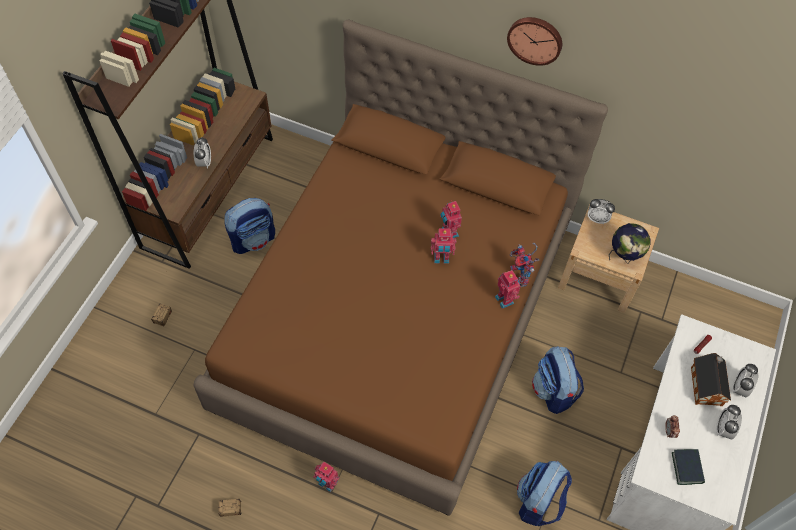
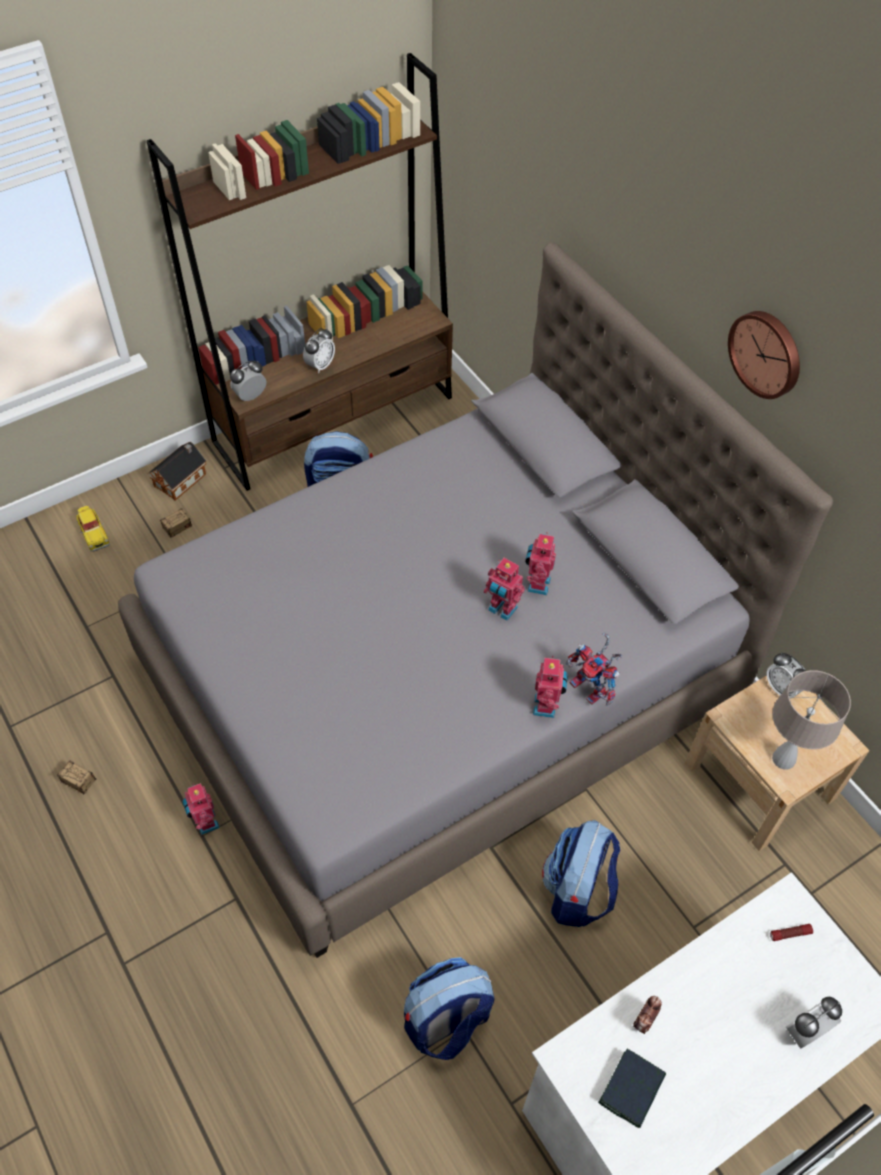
camera: 35 degrees right, 5 degrees down
brown bed [194,20,608,516] -> grey bed [118,242,833,958]
toy robot [510,243,539,287] -> toy robot turned 60 degrees counterclockwise [566,633,623,706]
globe [609,223,651,264] -> beige table lamp [772,670,851,770]
toy house [691,353,731,406] -> toy house moved to [149,442,206,500]
alarm clock [716,405,742,439] -> alarm clock moved to [230,361,266,401]
none -> toy car [76,506,110,552]

